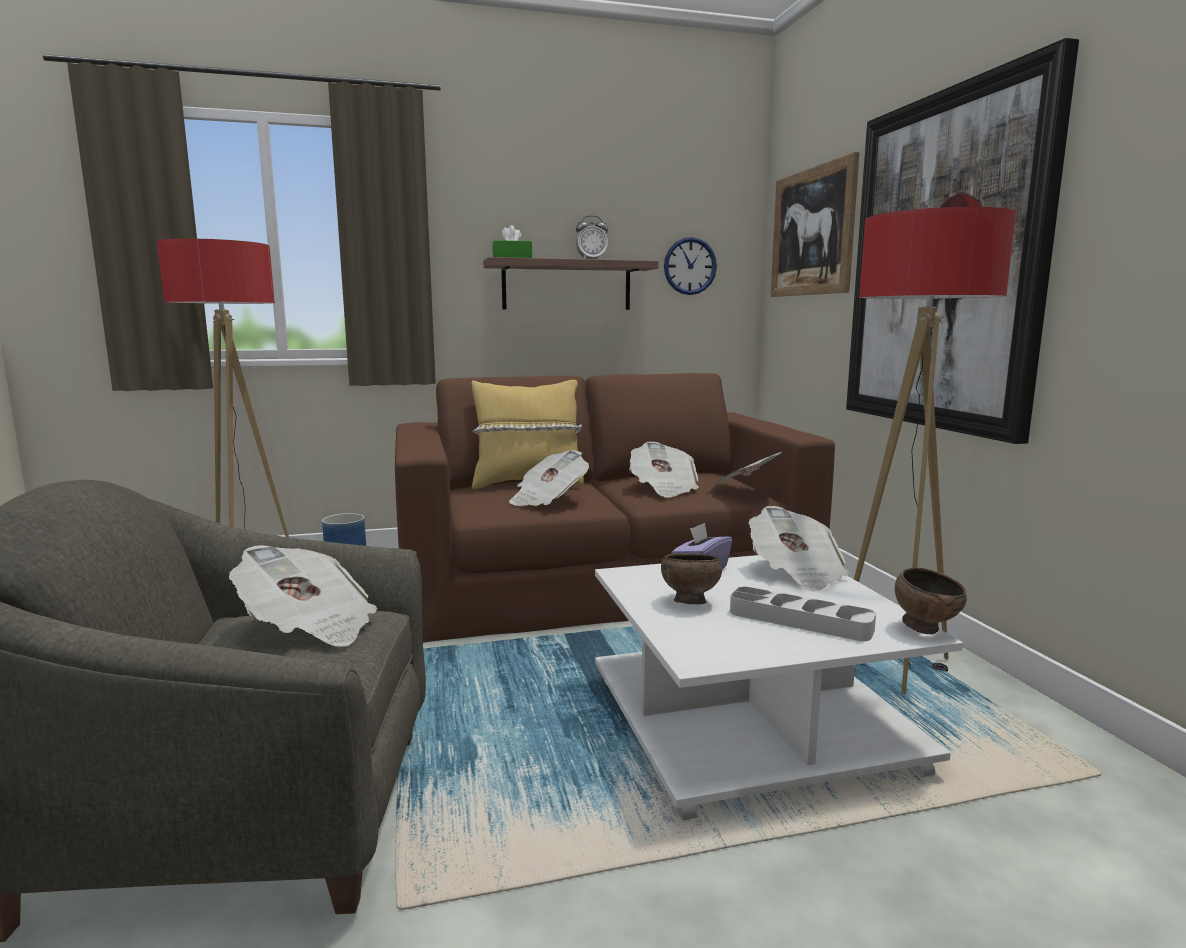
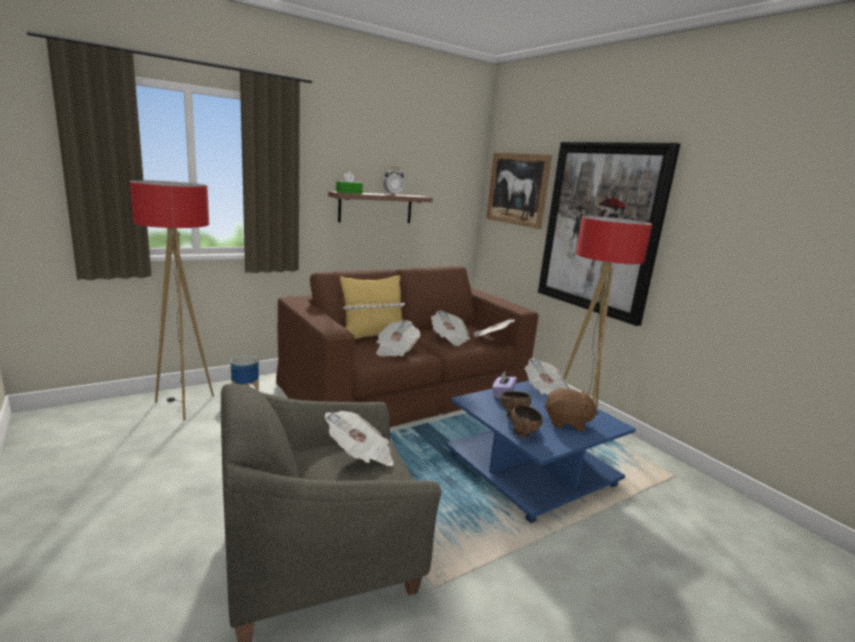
camera: 20 degrees left, 5 degrees up
white coffee table [595,555,963,821] -> blue coffee table [446,380,636,523]
wall clock [664,237,717,295] -> none
grey tray [730,587,876,641] -> brown plush toy [544,388,598,431]
brown bowl [895,568,967,634] -> brown bowl moved to [510,405,543,438]

